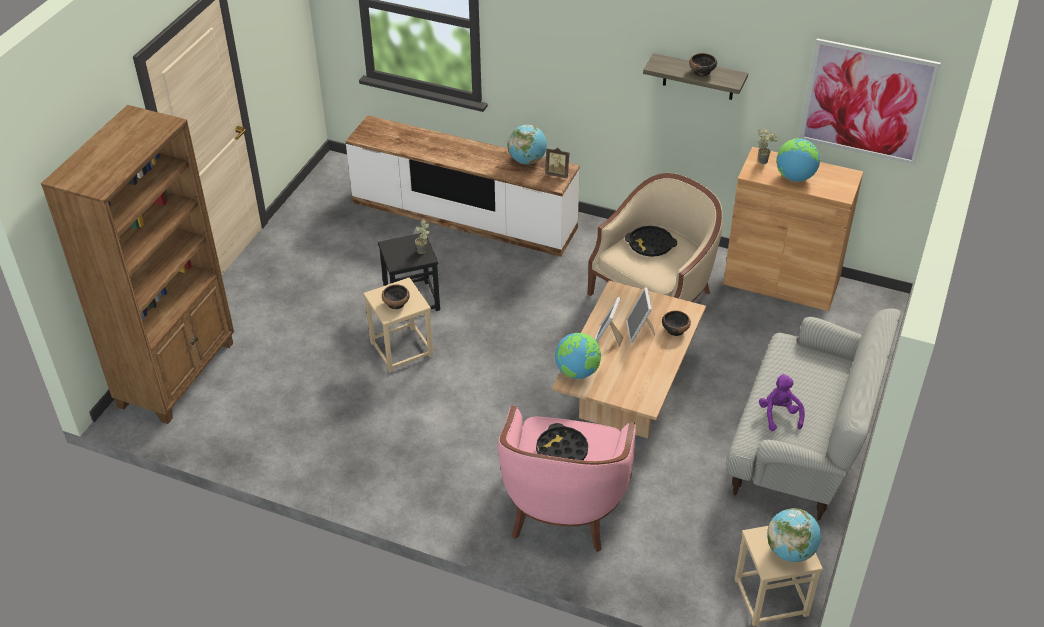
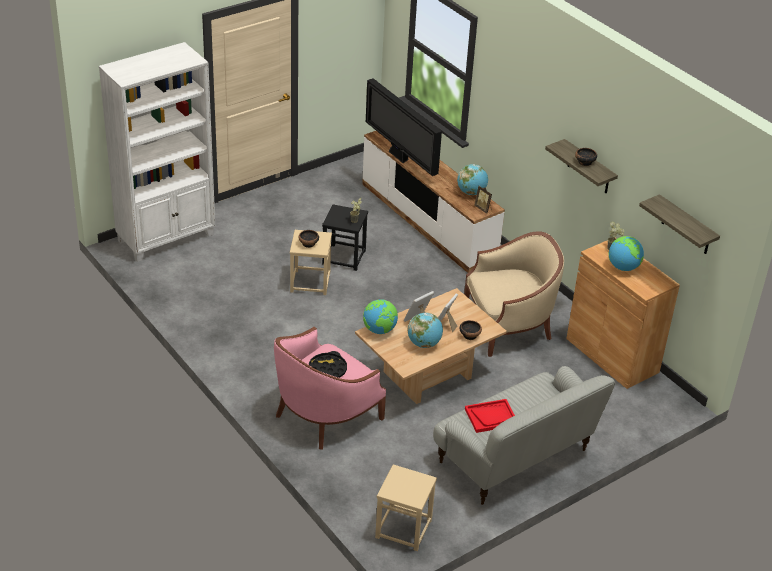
camera: 30 degrees right, 5 degrees down
brown bookcase [41,105,234,424] -> white bookcase [99,42,215,262]
black tray [625,226,677,257] -> none
purple plush toy [759,374,805,431] -> red tray [465,399,515,433]
globe [767,508,821,562] -> globe moved to [408,313,443,348]
picture [799,38,941,165] -> shelf [639,194,720,254]
none -> television [366,78,442,176]

